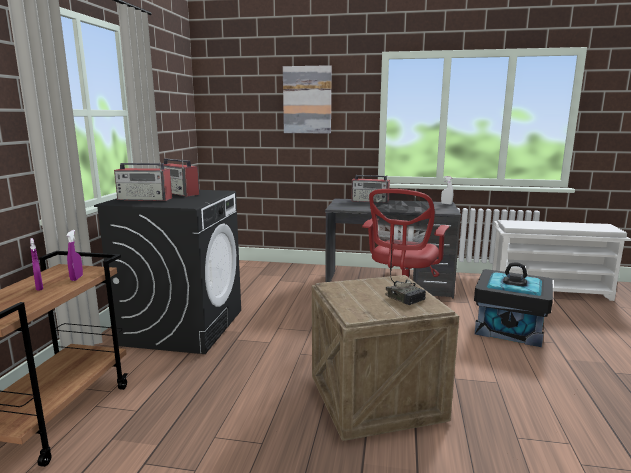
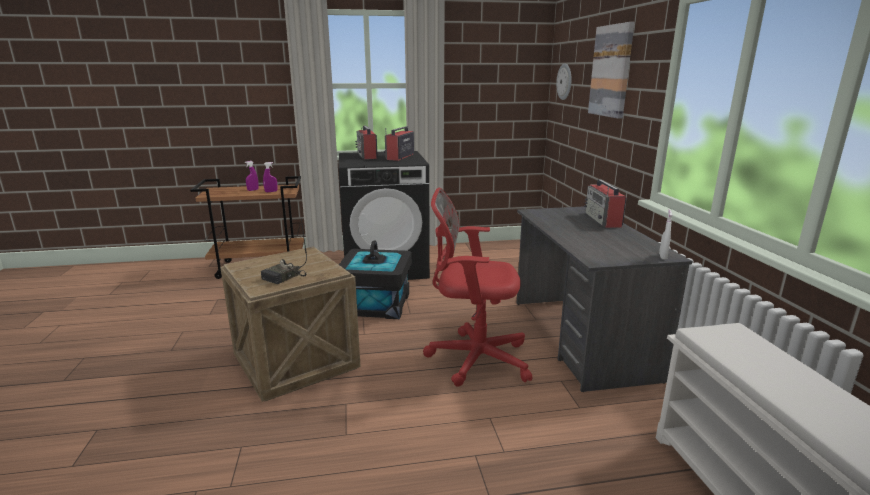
camera: 70 degrees right, 5 degrees up
black storage box [474,262,553,347] -> black storage box moved to [339,240,412,319]
none -> wall clock [556,63,572,100]

